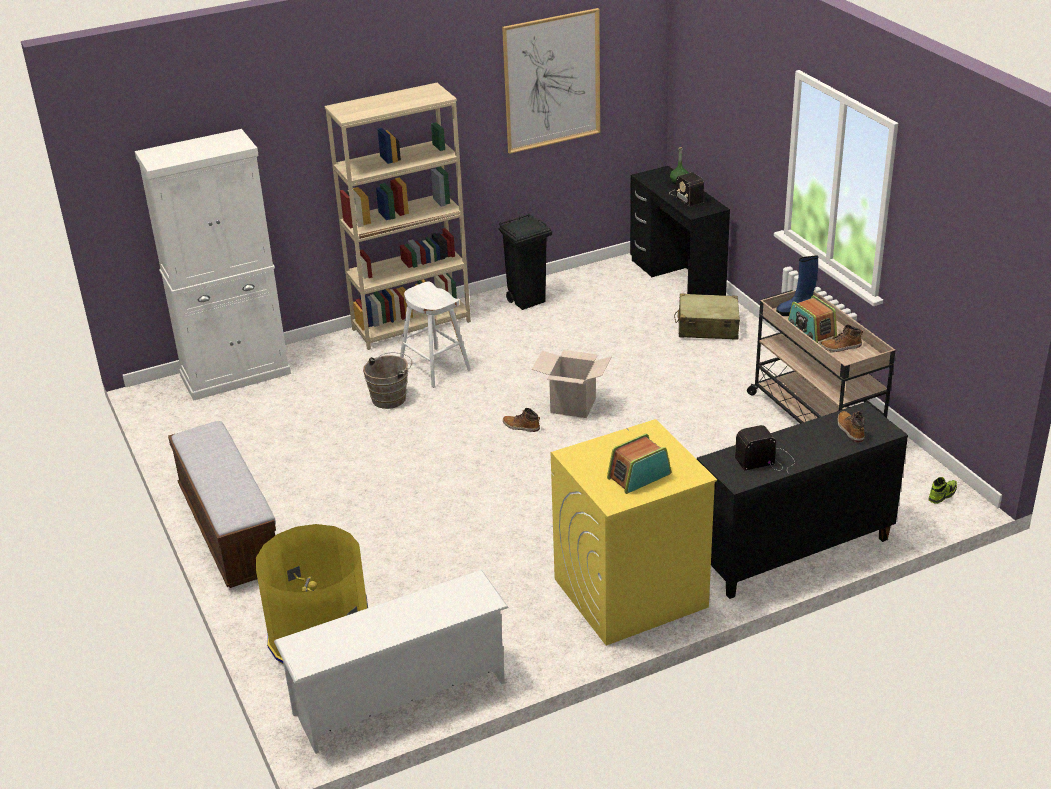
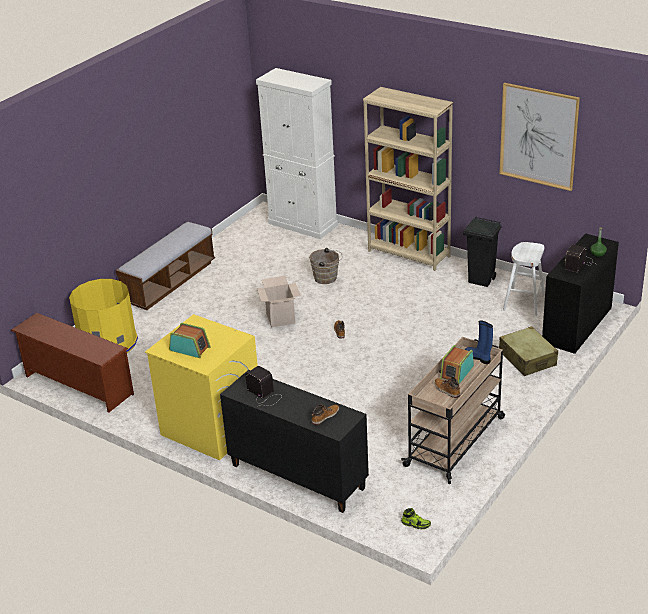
camera: 60 degrees right, 0 degrees up
white shoe rack [274,570,509,754] -> brown shoe rack [11,313,134,412]
white stool [400,282,471,388] -> white stool moved to [503,242,545,316]
cardboard box [532,350,612,418] -> cardboard box moved to [257,276,301,328]

